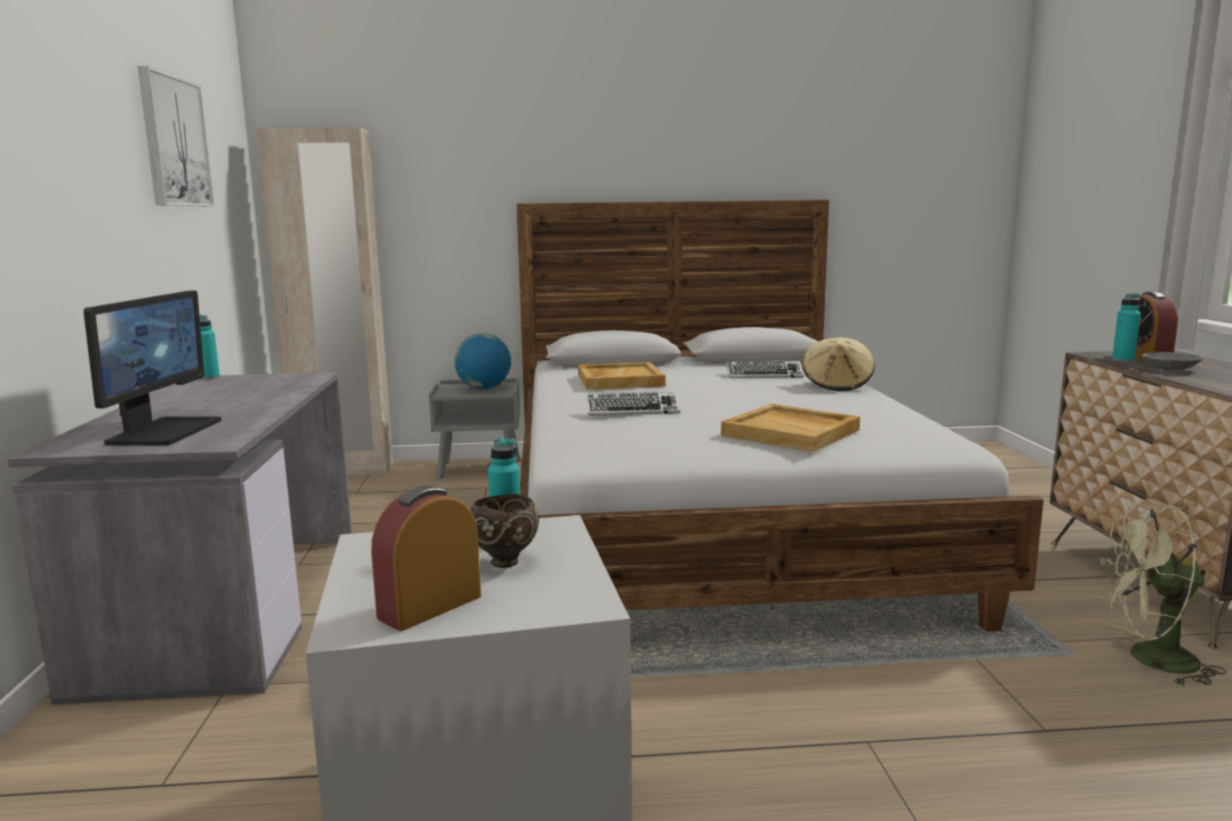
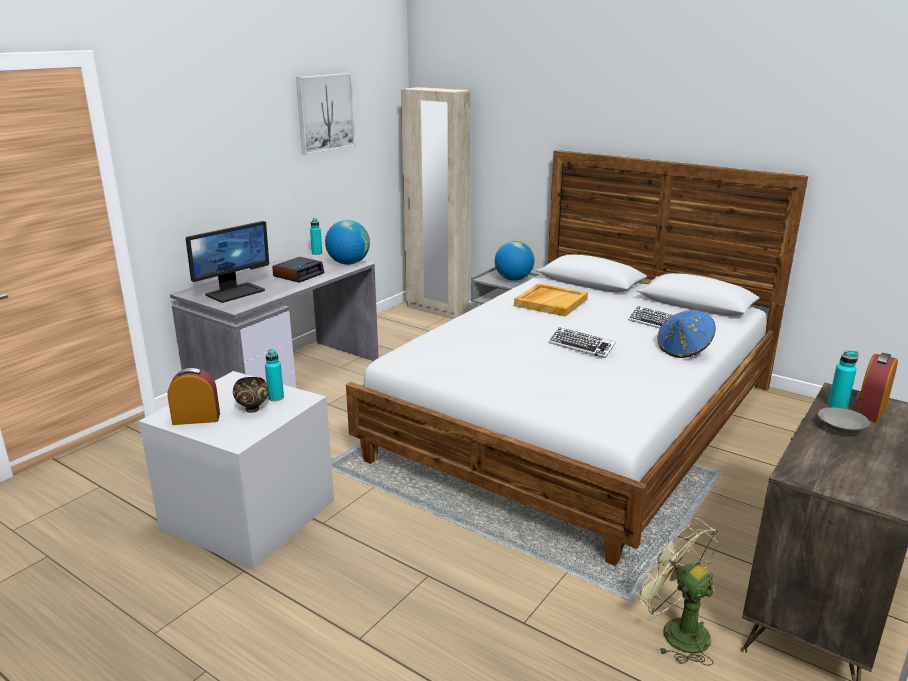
camera: 40 degrees right, 10 degrees up
keyboard [587,392,680,416] -> keyboard moved to [548,327,616,358]
beige tray [721,404,860,452] -> none
beige hat [801,337,875,391] -> blue hat [657,310,716,358]
none -> alarm clock [272,257,324,283]
none -> globe [325,220,370,265]

